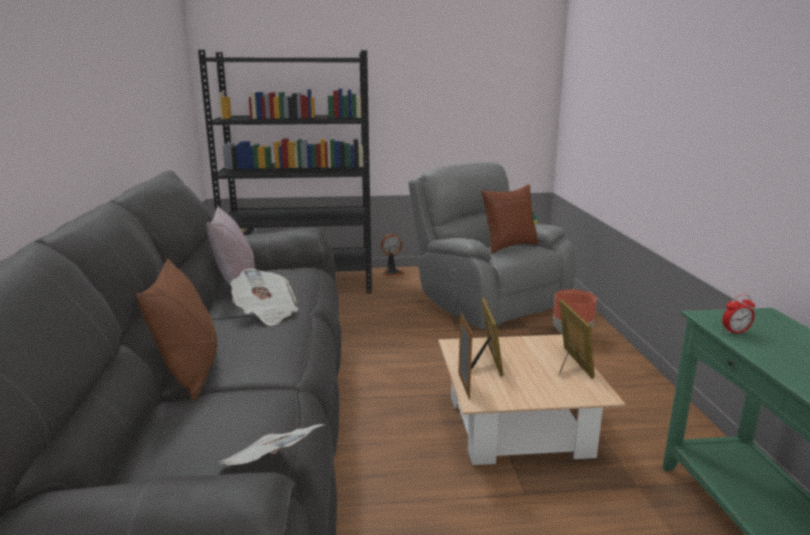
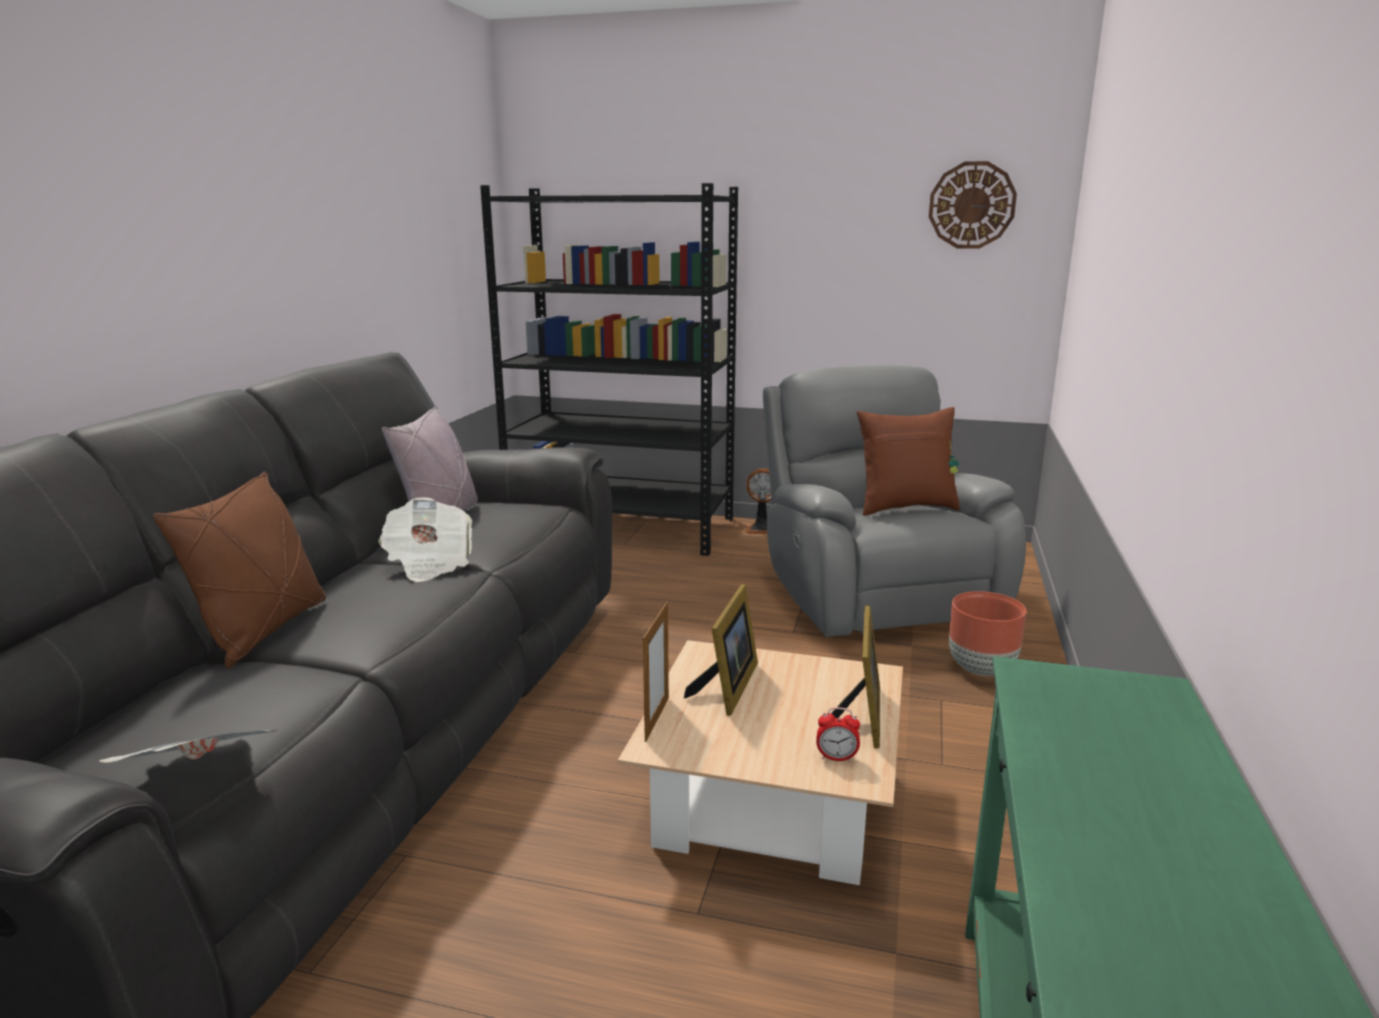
camera: 20 degrees right, 0 degrees up
alarm clock [722,294,755,334] -> alarm clock moved to [816,707,860,762]
none -> wall clock [929,161,1017,249]

